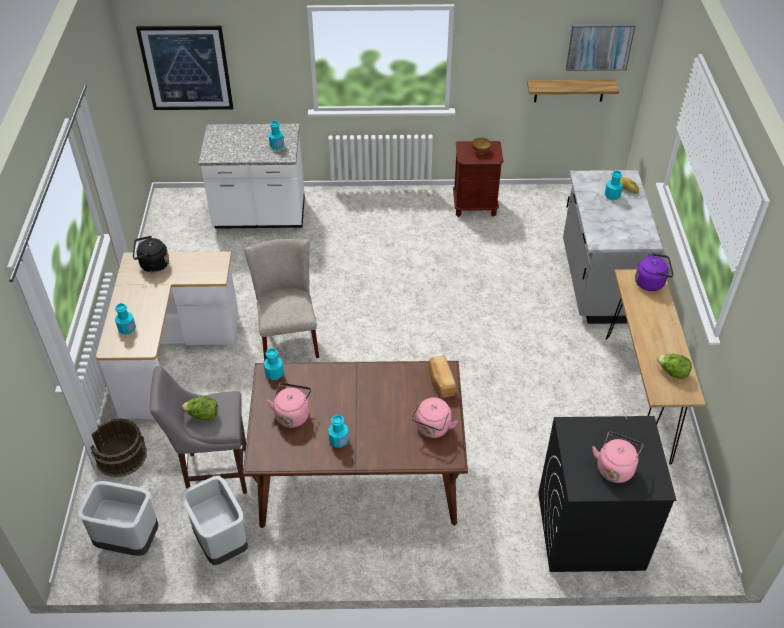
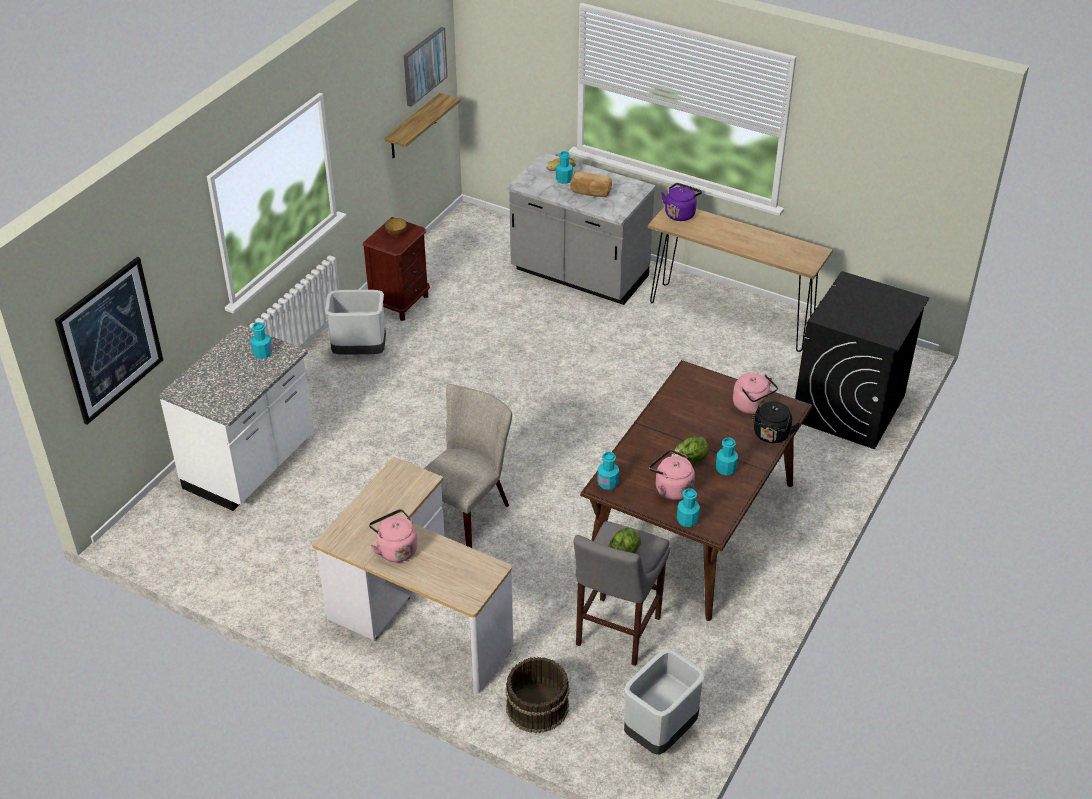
camera: 60 degrees left, 5 degrees down
turquoise bottle [115,303,136,335] -> turquoise bottle moved to [677,488,700,527]
black kettle [133,236,169,272] -> black kettle moved to [752,401,800,443]
grey trash can [182,476,248,565] -> grey trash can moved to [325,290,386,355]
beige chair [244,239,319,361] -> beige chair turned 105 degrees clockwise [424,384,512,548]
bread [429,355,456,398] -> bread moved to [570,171,612,197]
pink kettle [592,432,643,483] -> pink kettle moved to [369,509,417,562]
lettuce [657,354,692,379] -> lettuce moved to [671,436,709,462]

